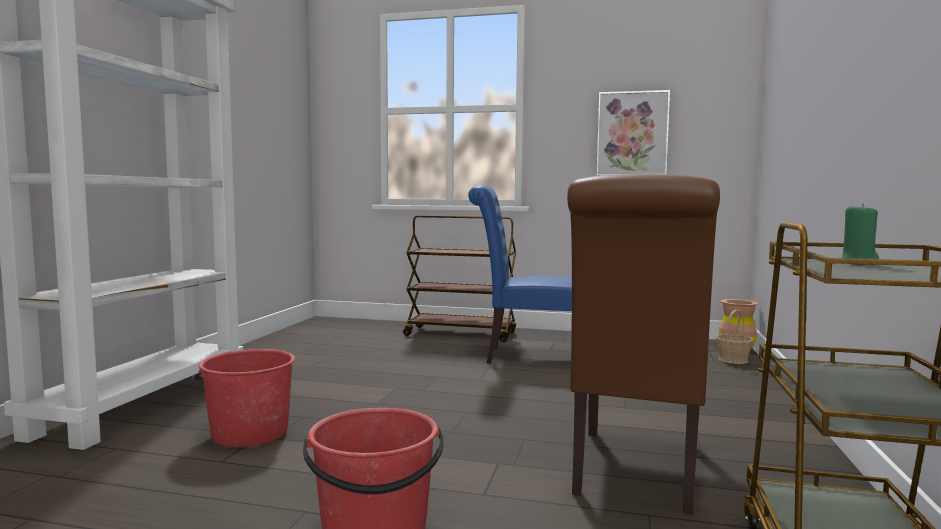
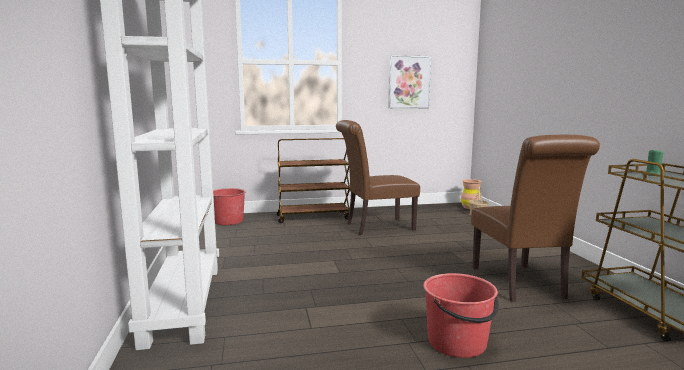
camera: 25 degrees left, 5 degrees up
red bucket [194,349,295,447] -> red bucket moved to [213,188,246,225]
blue chair [468,185,572,363] -> brown chair [336,120,420,235]

